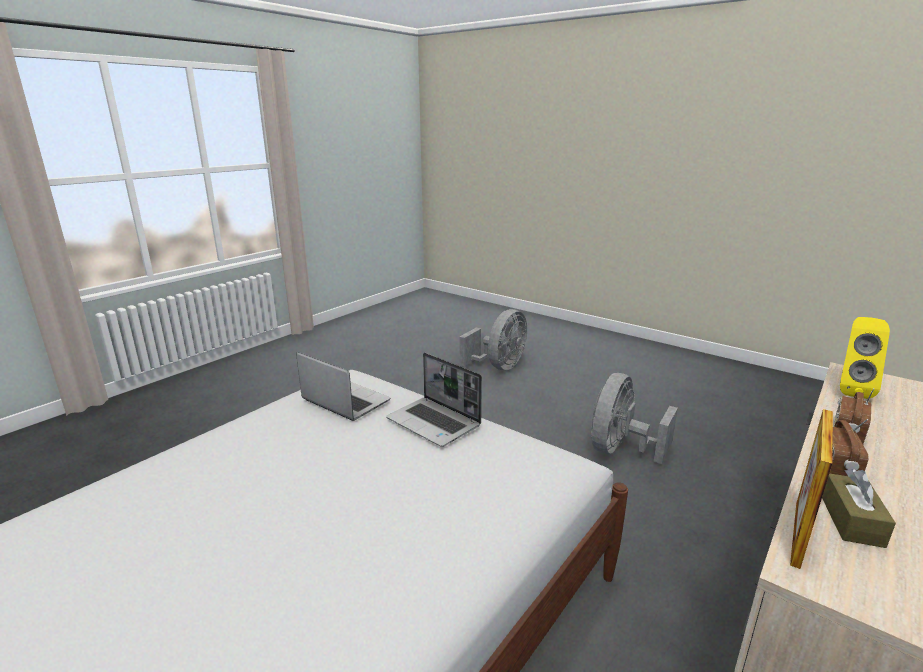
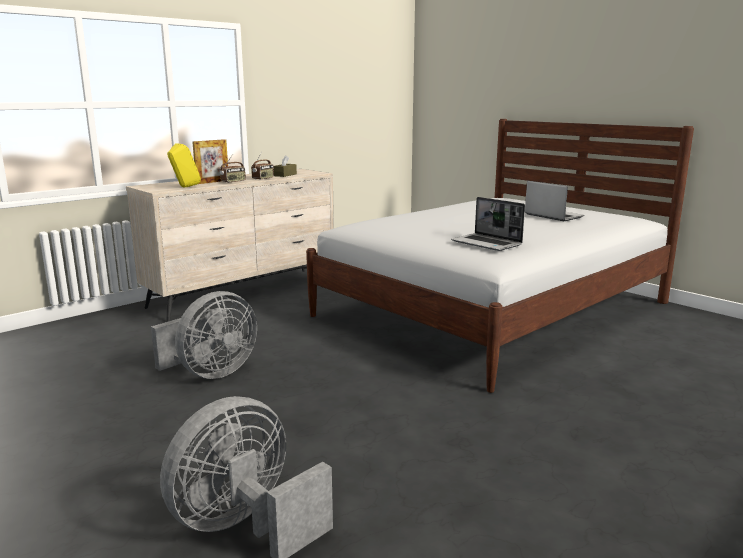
camera: 170 degrees left, 5 degrees down
laptop [386,352,482,447] -> laptop moved to [525,181,584,221]
picture frame [790,409,833,569] -> picture frame moved to [192,139,228,184]

